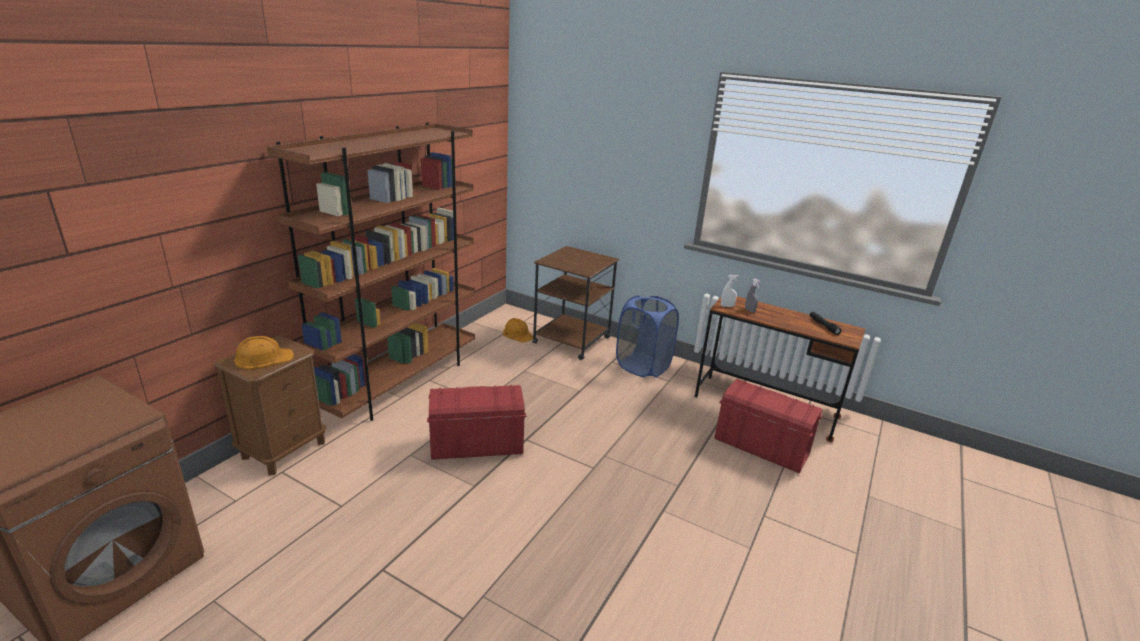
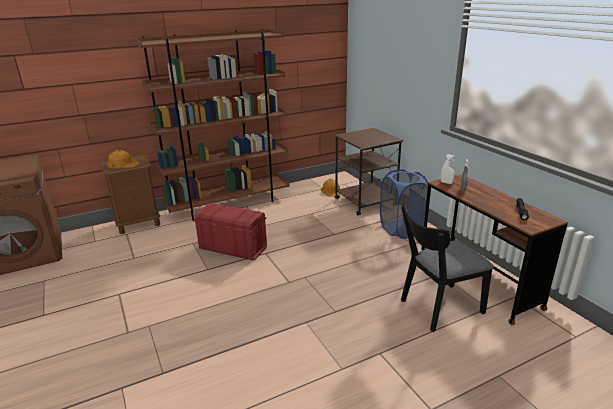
camera: 35 degrees right, 0 degrees up
red storage box [714,379,823,474] -> black chair [401,201,494,332]

